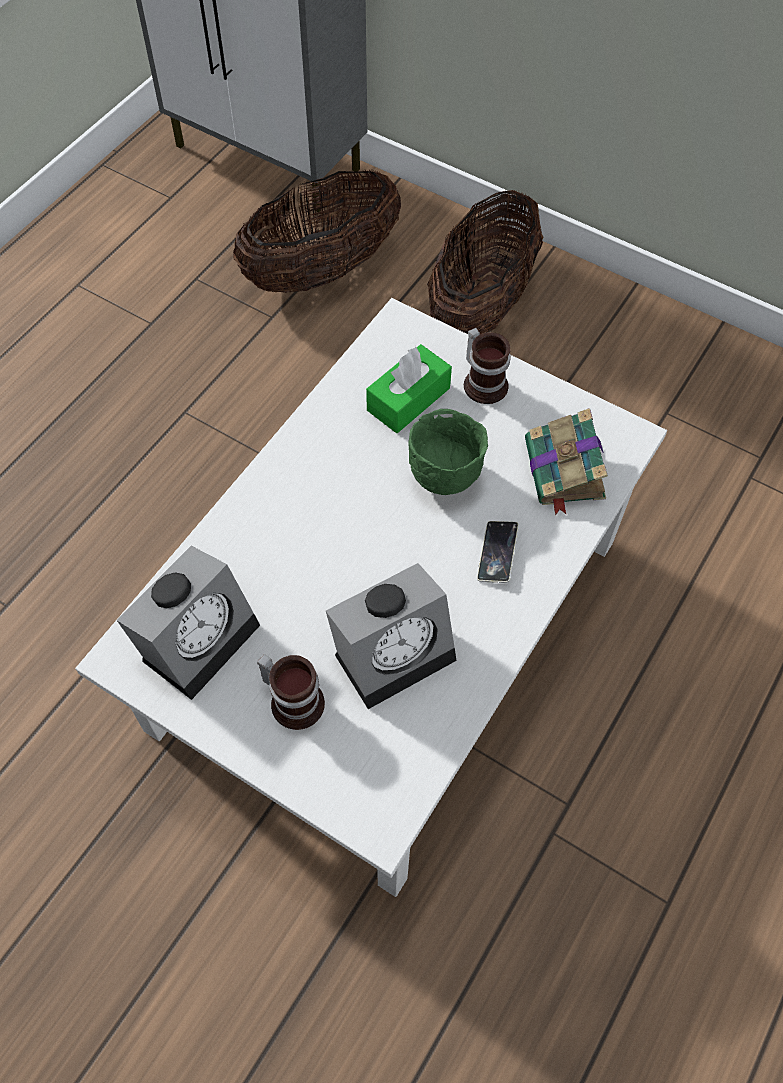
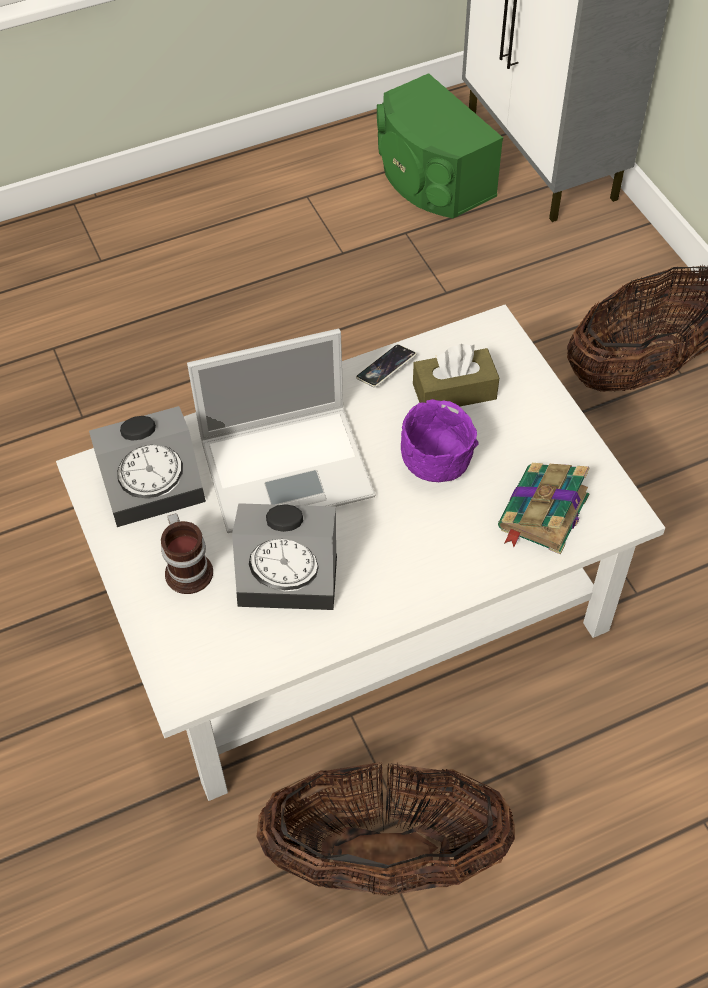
camera: 35 degrees right, 5 degrees down
basket [233,170,401,293] -> basket moved to [256,762,515,896]
green tissue box [366,344,452,433] -> brown tissue box [413,344,499,406]
green bowl [408,409,488,495] -> purple bowl [401,399,479,482]
mug [464,328,511,404] -> none
phone [477,521,519,583] -> phone moved to [356,344,417,388]
none -> laptop [187,329,375,533]
none -> green speaker [377,73,503,218]

